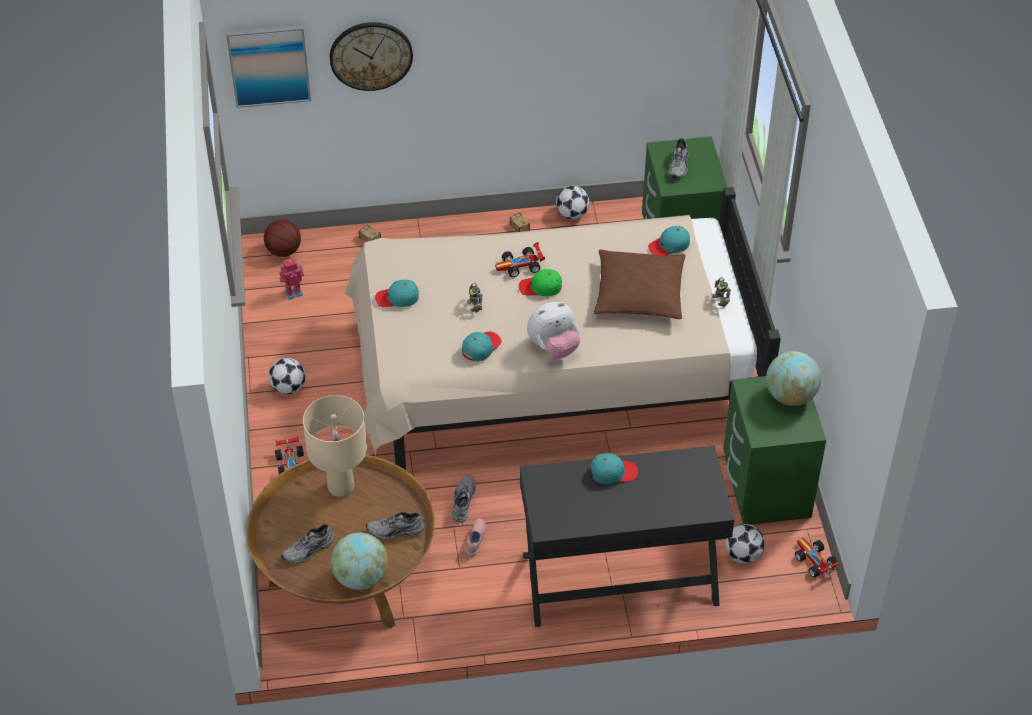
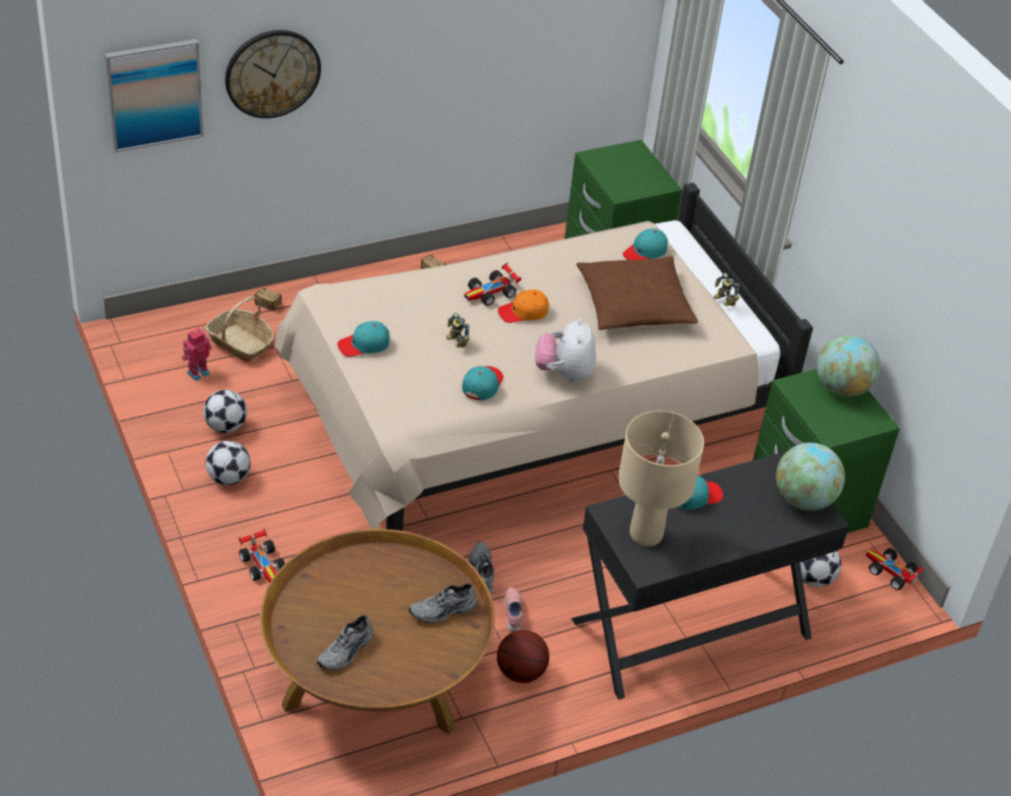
camera: 20 degrees left, 5 degrees down
basketball [264,220,301,257] -> basketball moved to [497,630,549,683]
beige table lamp [303,395,367,497] -> beige table lamp moved to [618,411,704,547]
globe [331,533,388,590] -> globe moved to [776,443,845,511]
green cap [519,269,562,296] -> orange cap [498,290,549,323]
plush toy [527,302,580,358] -> plush toy turned 135 degrees clockwise [535,318,596,382]
football [556,186,590,219] -> football moved to [203,390,247,433]
grey shoe [668,138,689,178] -> none
none -> basket [205,296,274,362]

